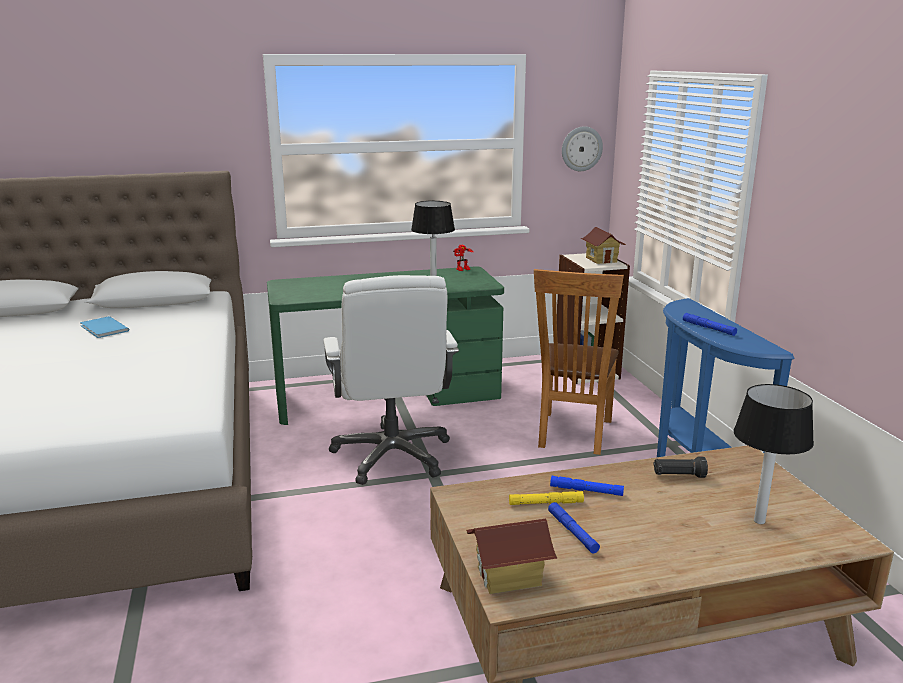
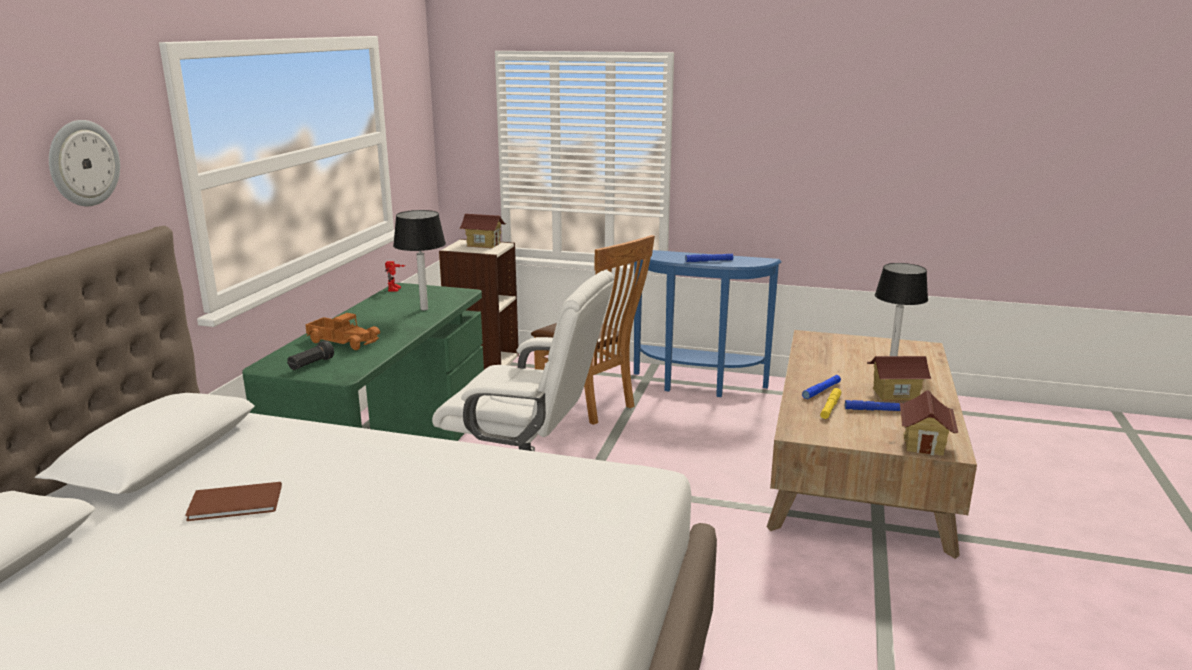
camera: 60 degrees left, 0 degrees up
blue book [80,316,129,338] -> brown book [185,482,282,521]
wall clock [562,126,603,171] -> wall clock moved to [49,120,120,206]
black flashlight [653,457,708,478] -> black flashlight moved to [287,340,334,370]
none -> toy truck [305,313,380,350]
none -> toy house [867,356,932,401]

